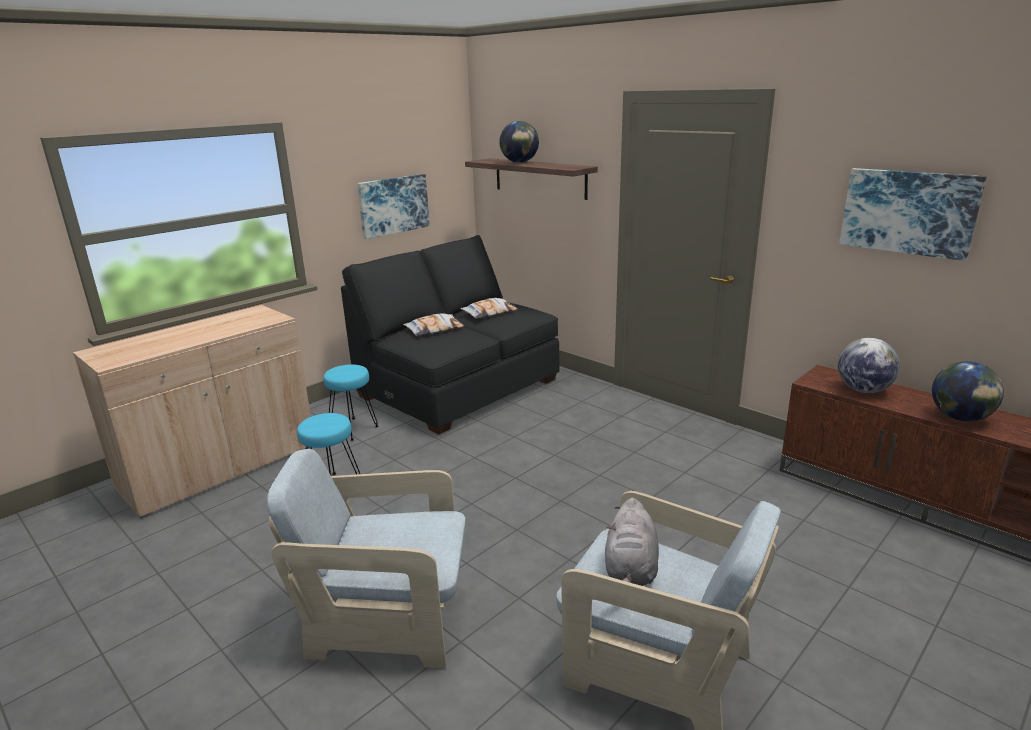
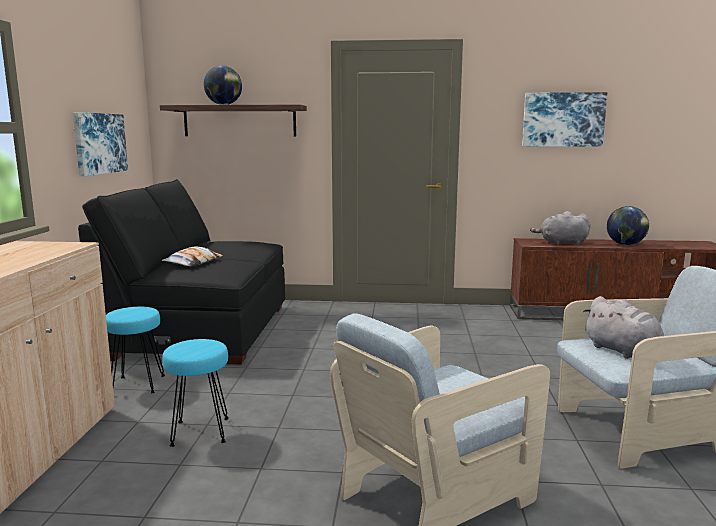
camera: 40 degrees left, 10 degrees down
pillow [460,298,518,319] -> none
globe [838,338,900,393] -> grey plush toy [530,211,591,245]

